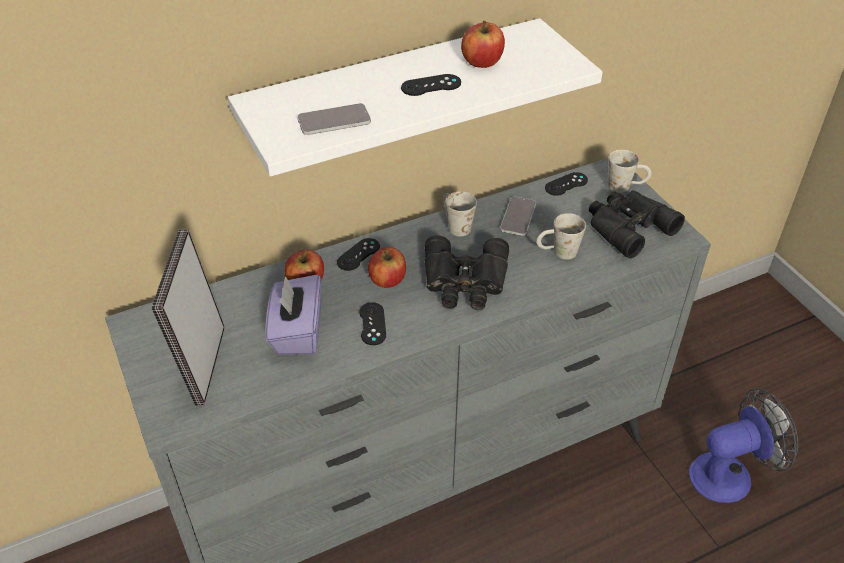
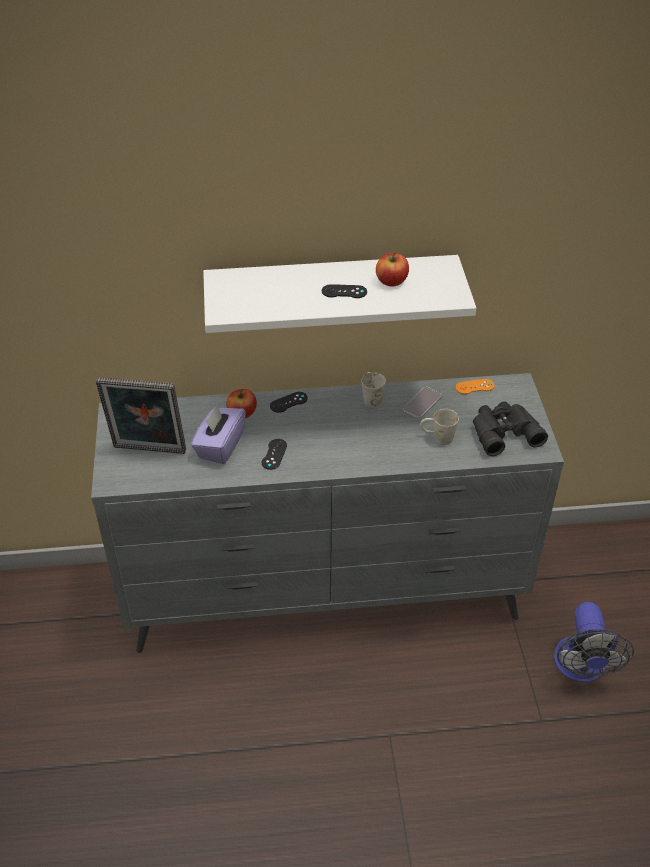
camera: 20 degrees right, 0 degrees up
picture frame [151,229,224,406] -> picture frame turned 105 degrees counterclockwise [96,377,186,454]
phone [297,103,371,135] -> none
apple [368,247,406,288] -> none
black binoculars [425,235,509,310] -> none
black game controller [545,172,588,196] -> orange game controller [456,379,495,394]
white mug [608,150,651,193] -> none
fan [689,388,798,503] -> fan turned 90 degrees clockwise [554,602,634,682]

